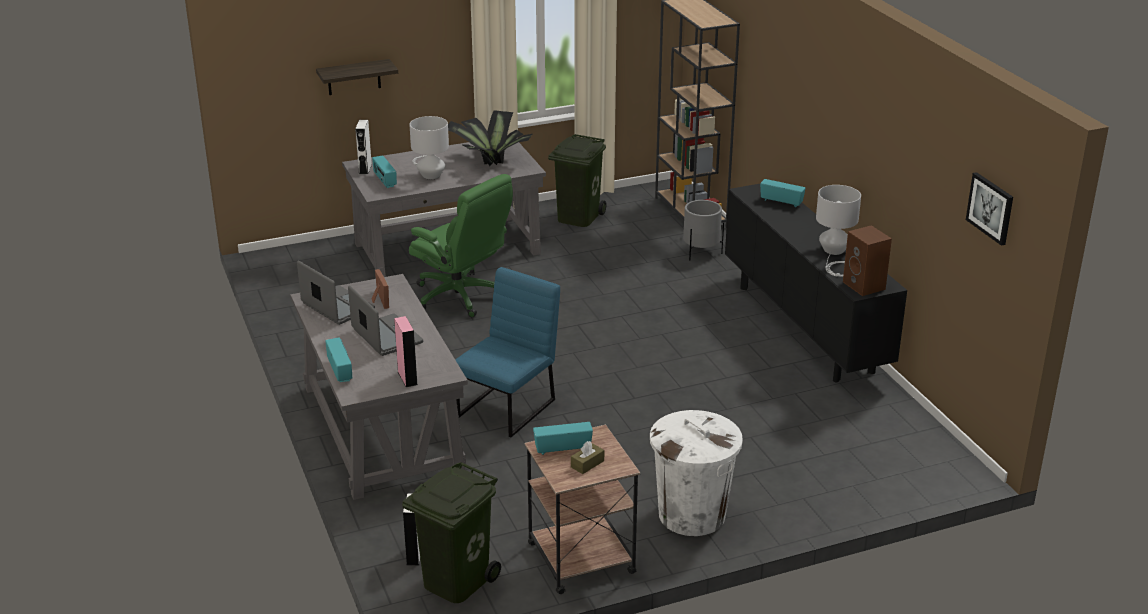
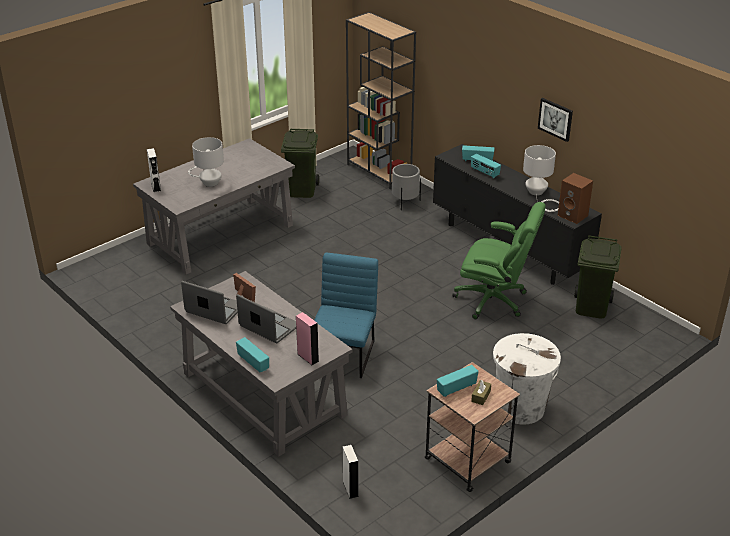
camera: 20 degrees left, 5 degrees up
shelf [316,59,398,95] -> none
radio [372,155,397,188] -> radio moved to [471,154,501,178]
green trash can [402,462,501,603] -> green trash can moved to [574,235,622,318]
green office chair [409,174,513,318] -> green office chair moved to [452,202,546,319]
potted plant [448,110,532,166] -> none
picture [966,172,1013,246] -> picture moved to [538,98,573,142]

